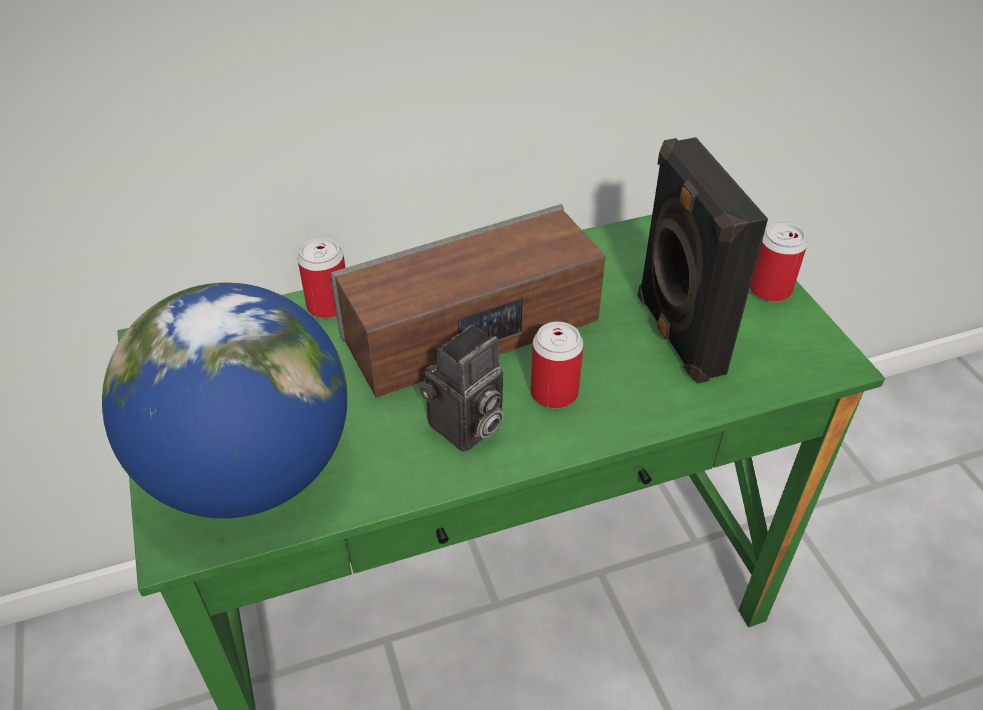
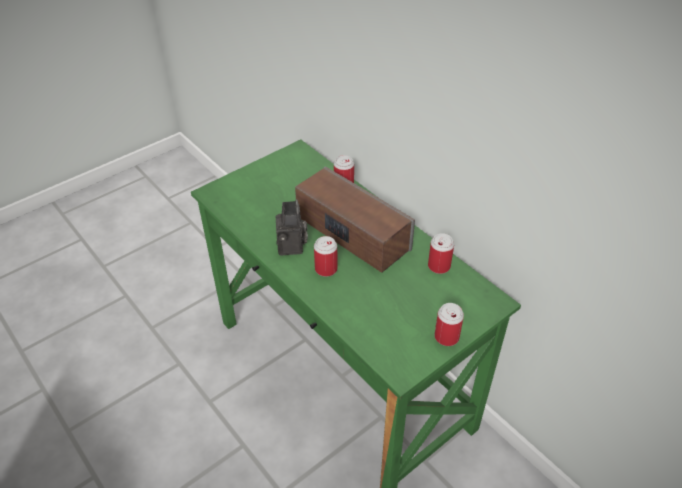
camera: 70 degrees right, 0 degrees up
globe [102,283,347,518] -> none
camera [420,325,504,452] -> camera turned 120 degrees counterclockwise [276,199,308,255]
black speaker [638,137,768,384] -> none
none -> can [428,233,454,274]

